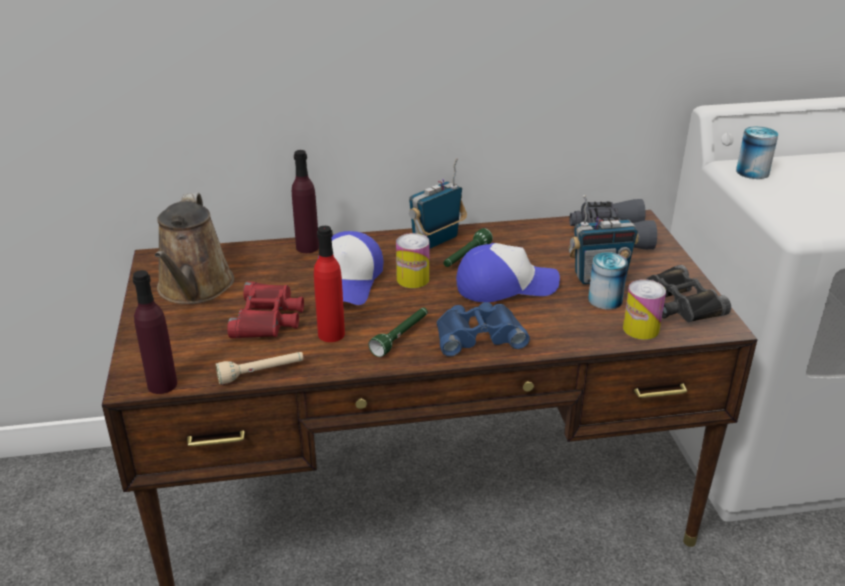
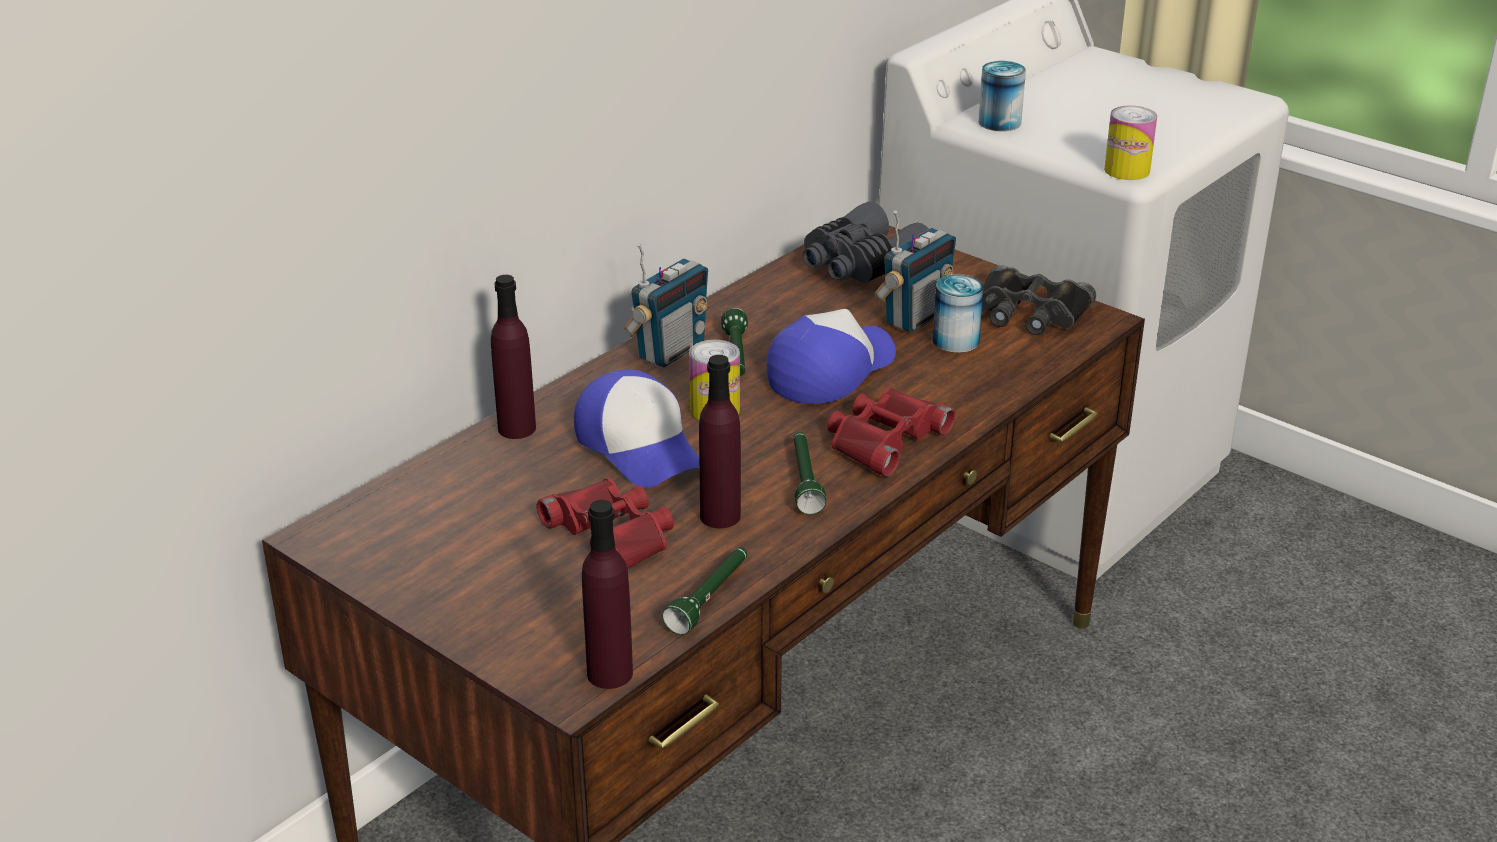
camera: 40 degrees left, 0 degrees up
brown watering can [155,193,234,304] -> none
beige flashlight [216,352,304,384] -> green flashlight [662,547,747,635]
red bottle [314,226,345,342] -> purple bottle [699,355,741,528]
radio [409,158,467,249] -> radio turned 150 degrees counterclockwise [624,243,708,367]
blue binoculars [437,302,530,357] -> red binoculars [827,387,956,477]
can [623,279,666,340] -> can moved to [1104,106,1157,180]

